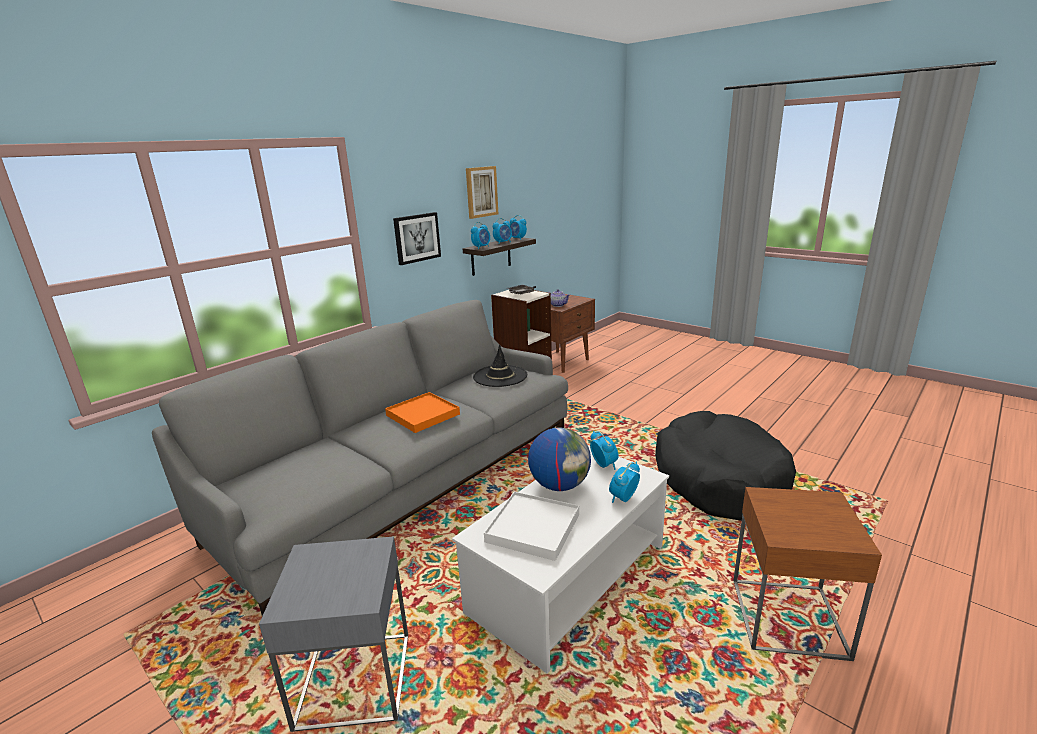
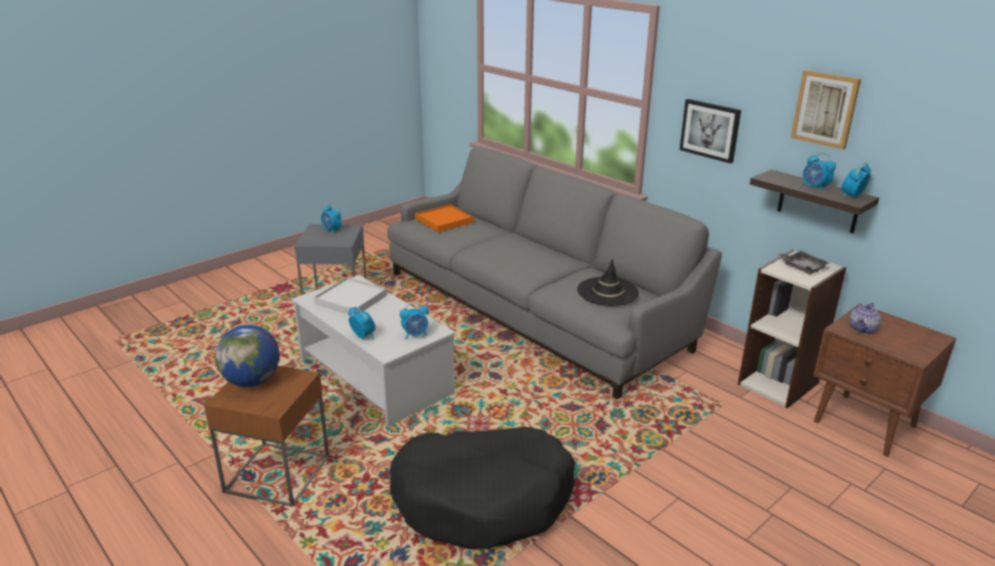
camera: 95 degrees right, 5 degrees up
orange tray [385,392,460,433] -> orange tray moved to [415,204,474,232]
alarm clock [471,222,490,249] -> alarm clock moved to [321,204,342,234]
globe [528,428,591,491] -> globe moved to [215,325,280,387]

